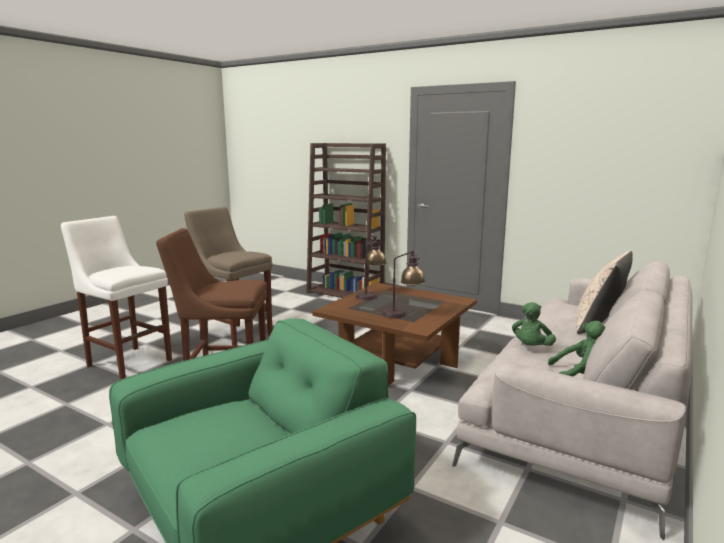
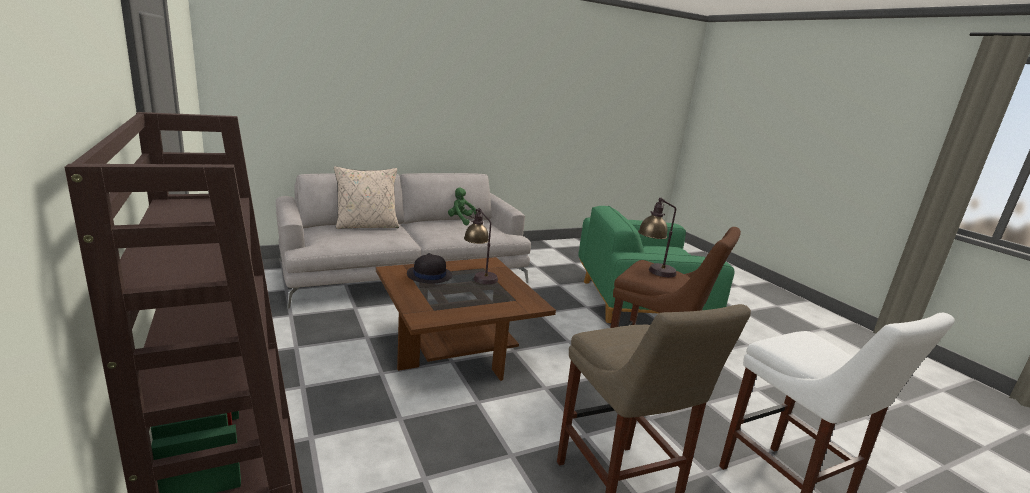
camera: 150 degrees left, 5 degrees up
table lamp [356,235,387,300] -> table lamp moved to [638,198,676,277]
green plush toy [512,302,556,346] -> none
none -> black hat [407,253,452,284]

